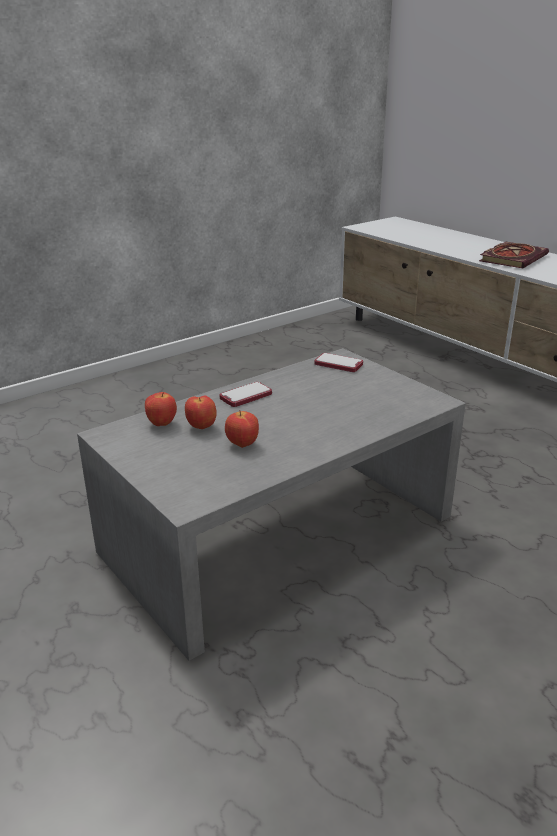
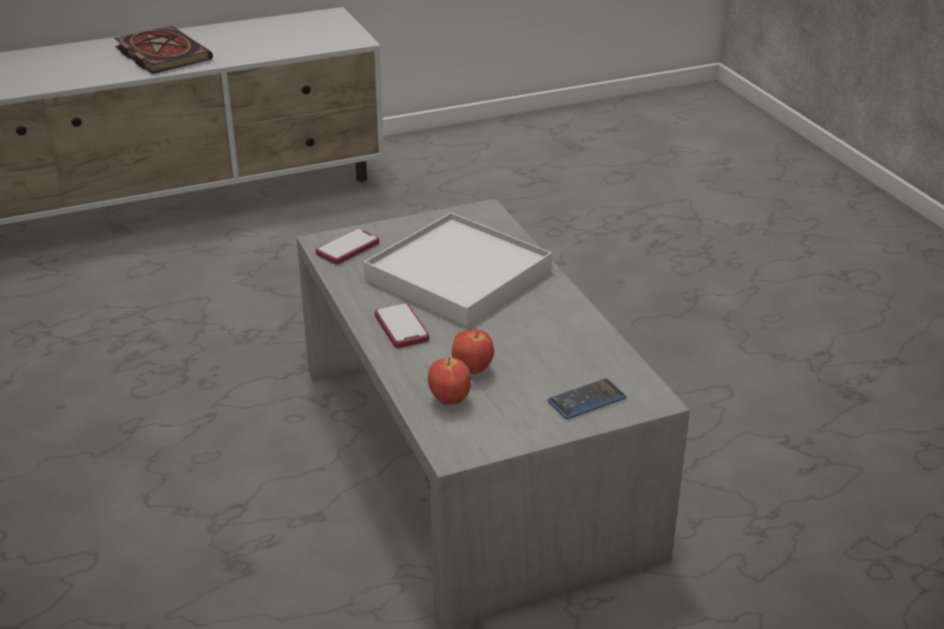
camera: 75 degrees left, 5 degrees up
apple [225,411,259,448] -> none
none -> white tray [364,213,552,326]
none -> phone [547,378,627,419]

